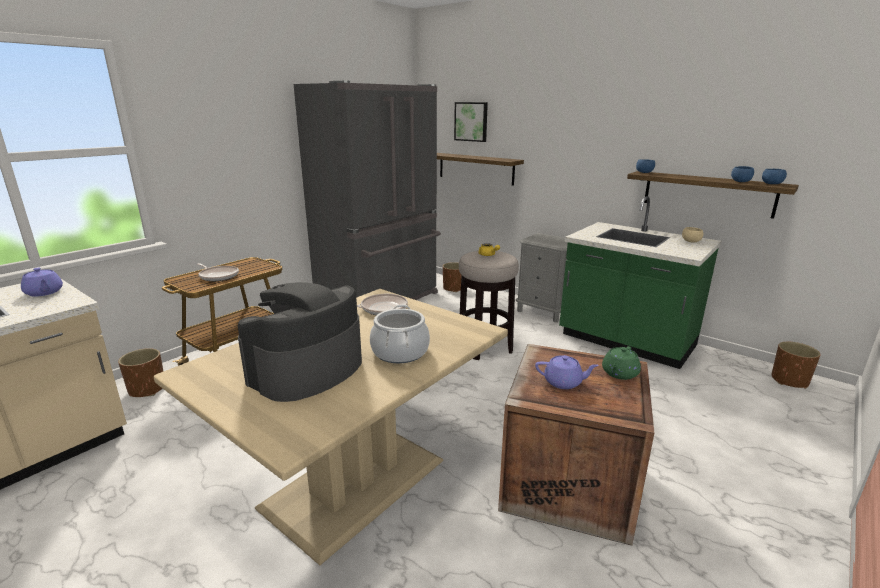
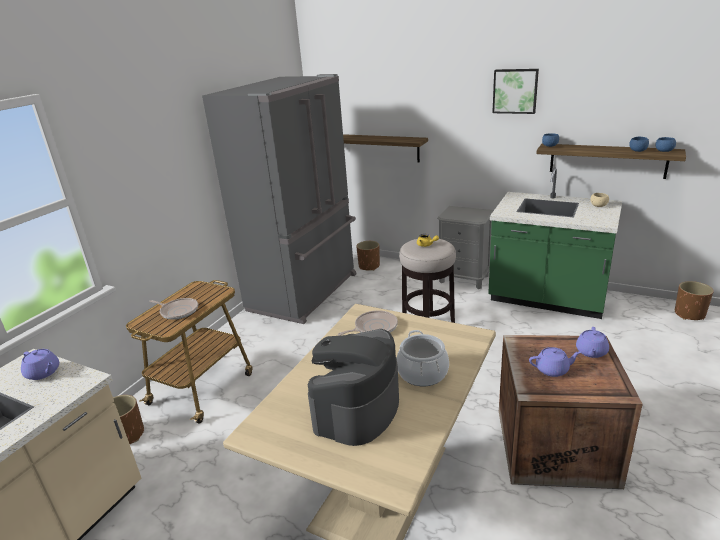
camera: 10 degrees left, 5 degrees up
picture [454,102,488,142] -> picture moved to [492,69,539,114]
green teapot [602,346,641,380] -> purple teapot [576,327,609,358]

